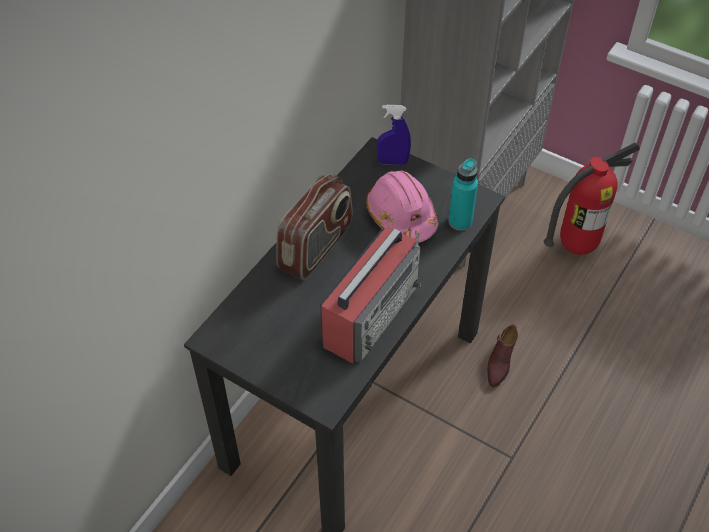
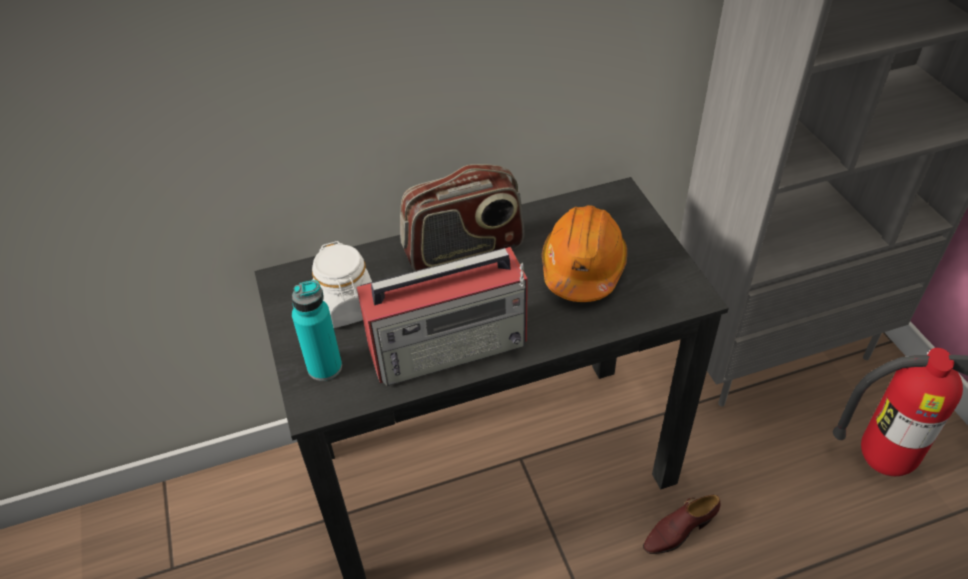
camera: 40 degrees right, 5 degrees down
pink hard hat [366,171,438,243] -> orange hard hat [542,205,627,302]
blue spray bottle [377,105,411,165] -> none
turquoise bottle [448,158,478,231] -> turquoise bottle moved to [292,280,342,381]
none -> white jar [312,241,372,328]

